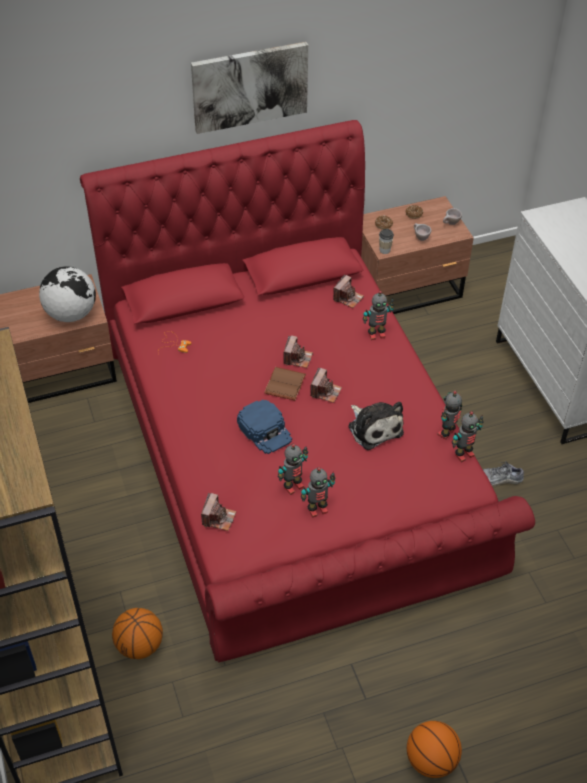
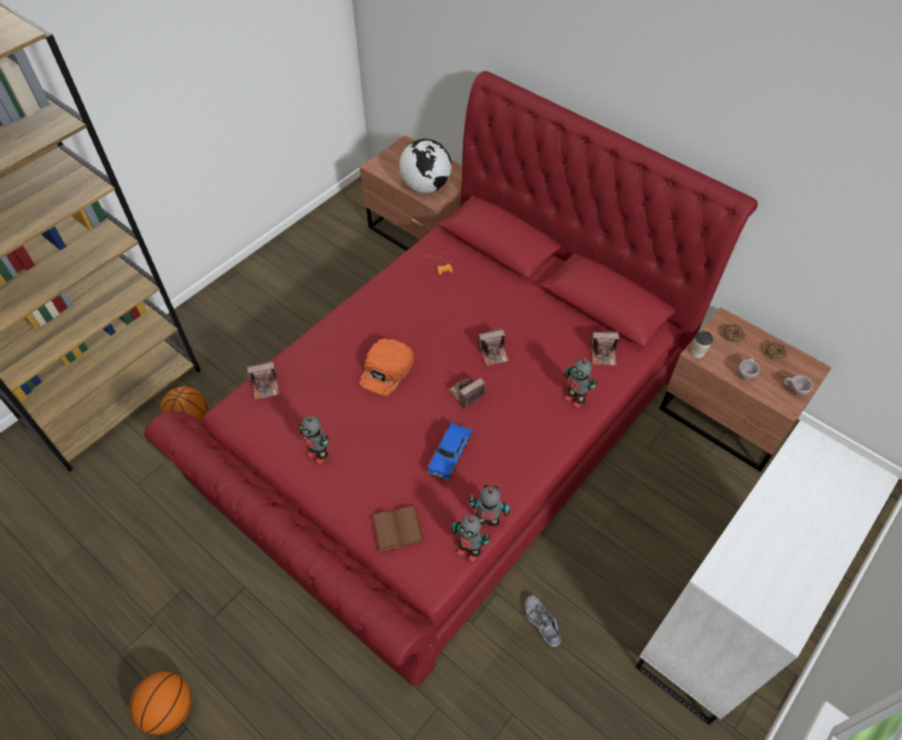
camera: 60 degrees right, 5 degrees up
picture [191,42,308,134] -> none
blue cap [237,400,292,454] -> orange cap [359,338,414,397]
brown book [264,367,306,400] -> brown book moved to [372,506,424,552]
toy robot [278,444,308,495] -> none
camera [310,367,342,403] -> camera turned 150 degrees clockwise [448,377,486,409]
plush toy [348,402,404,450] -> blue toy car [427,421,472,481]

